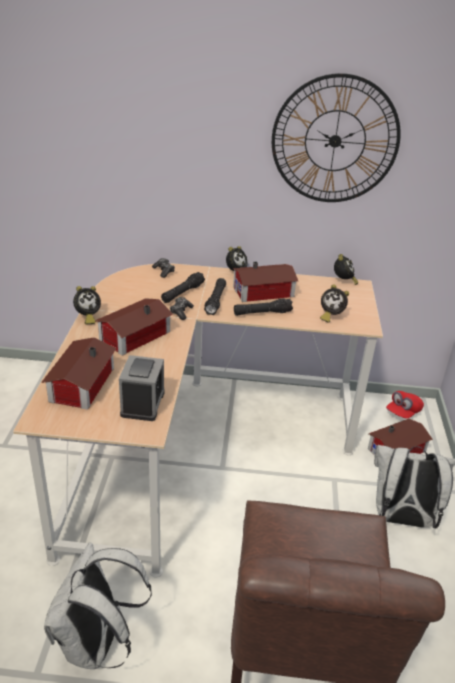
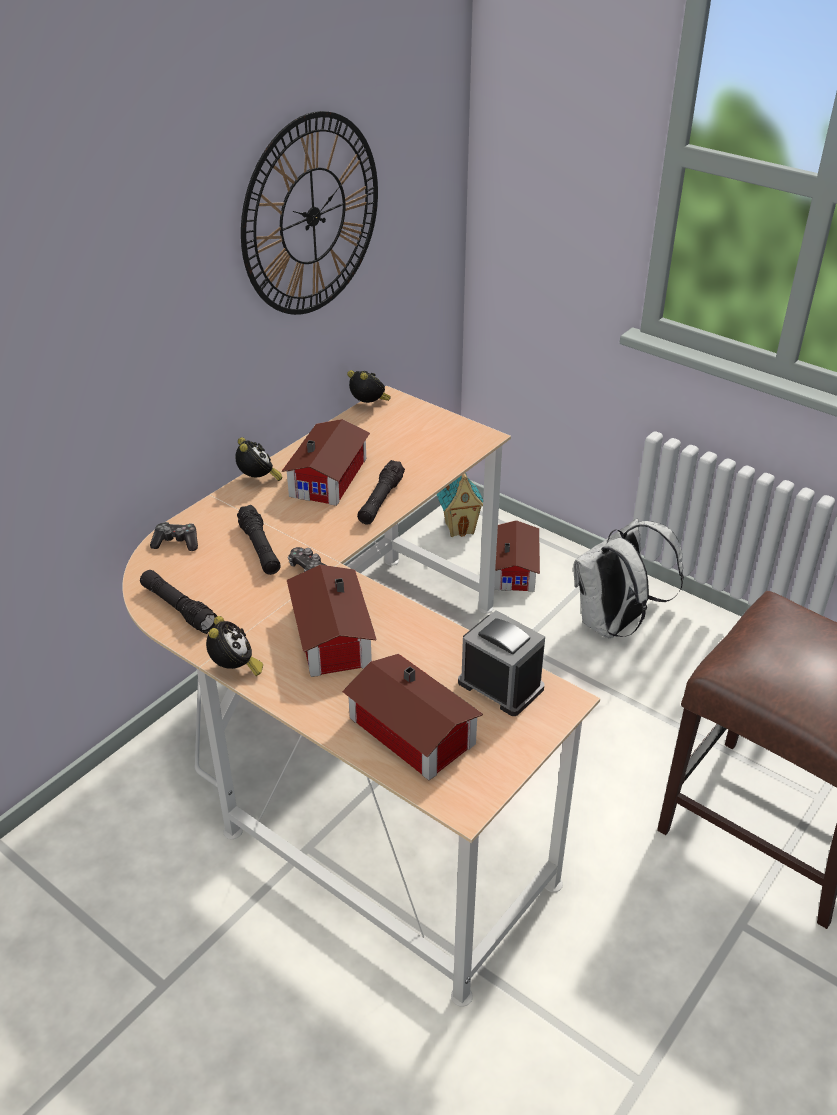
camera: 55 degrees left, 5 degrees up
white backpack [44,542,152,669] -> none
black flashlight [204,278,226,315] -> black flashlight moved to [140,570,217,634]
alarm clock [320,284,349,323] -> none
red cap [386,391,424,419] -> toy house [437,473,483,537]

